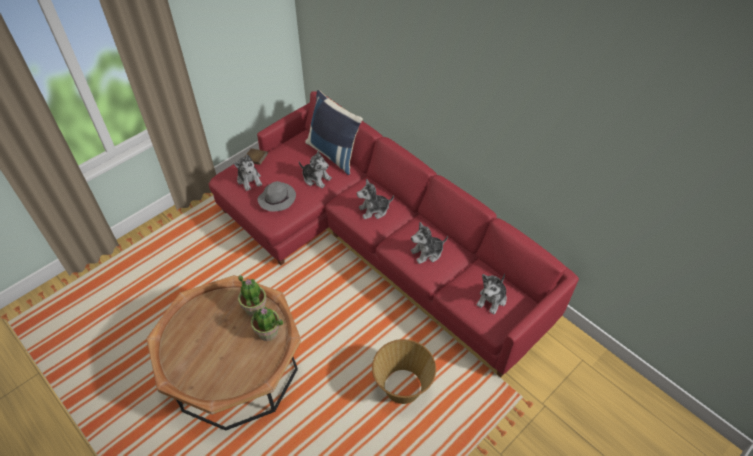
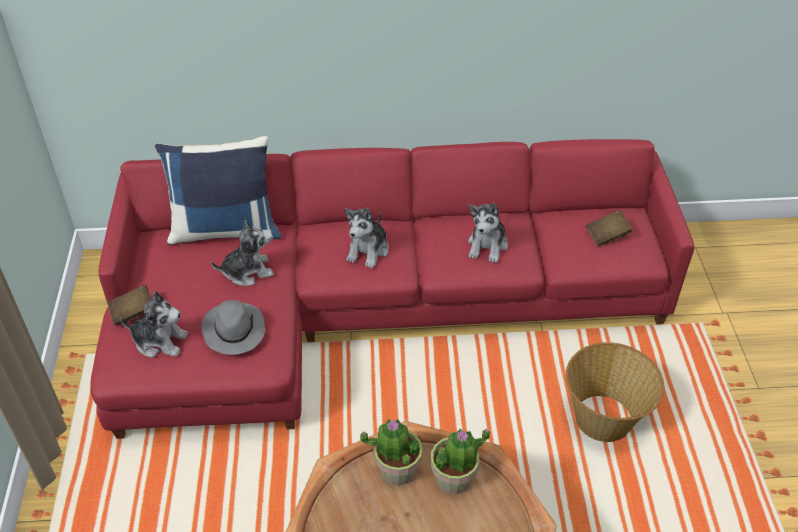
camera: 50 degrees left, 5 degrees down
plush toy [477,274,507,314] -> brown book [586,209,633,247]

